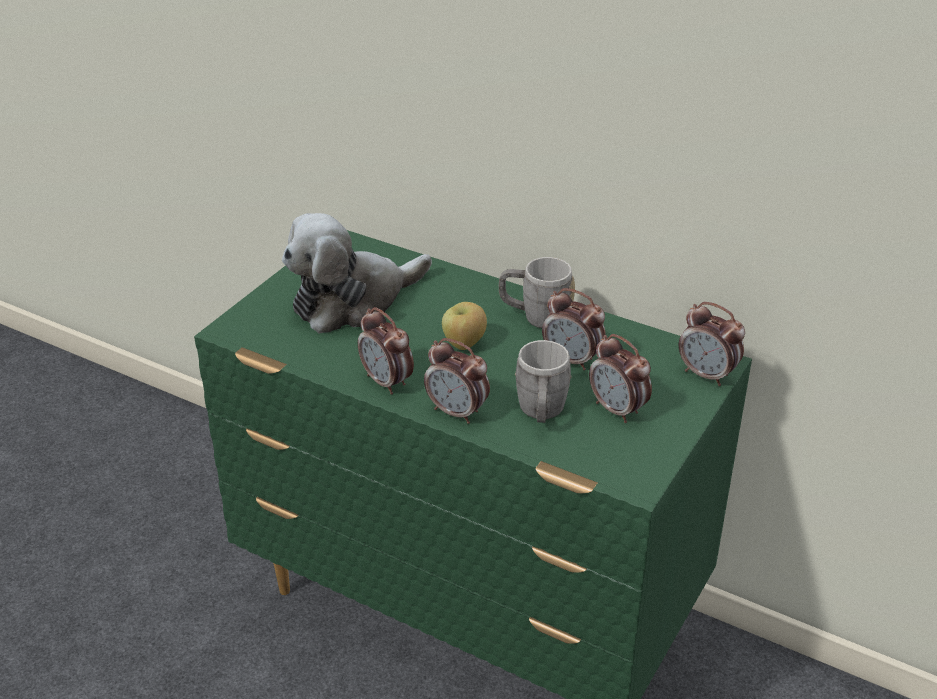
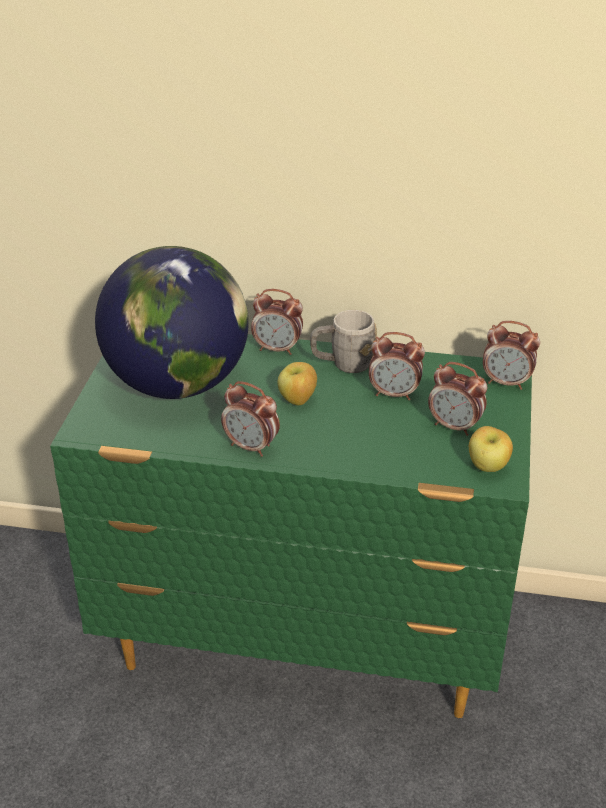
camera: 20 degrees left, 0 degrees up
plush toy [282,213,432,333] -> globe [95,246,249,399]
alarm clock [424,338,490,424] -> alarm clock moved to [251,289,303,355]
grey mug [515,340,572,423] -> none
none -> apple [469,426,513,472]

